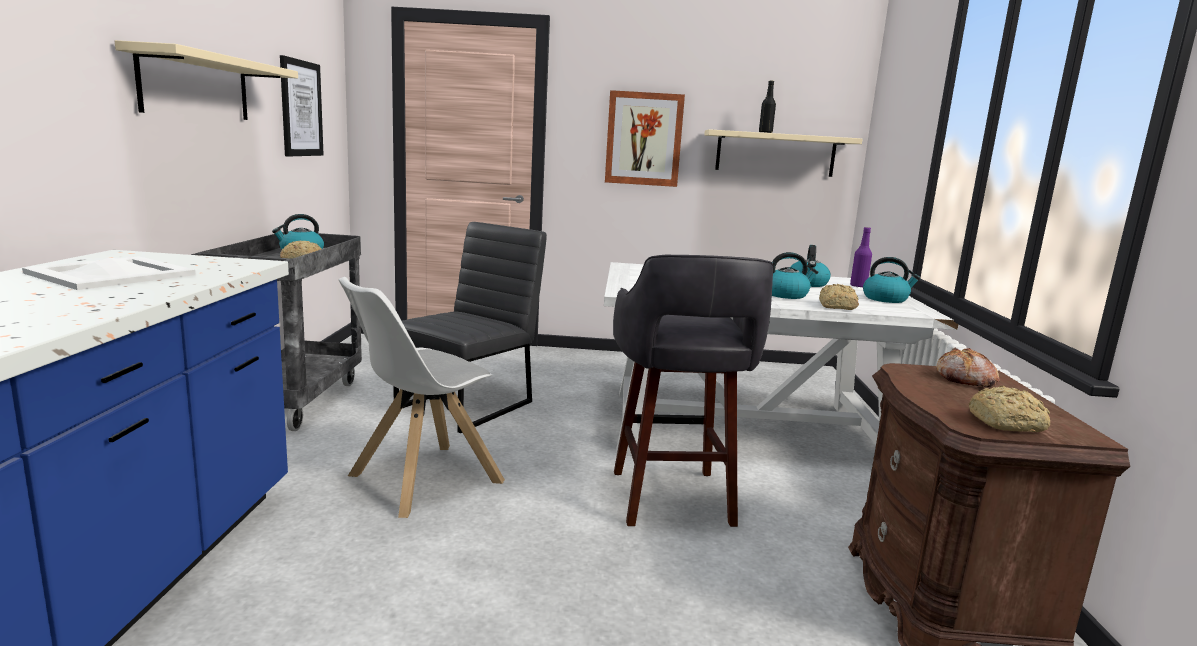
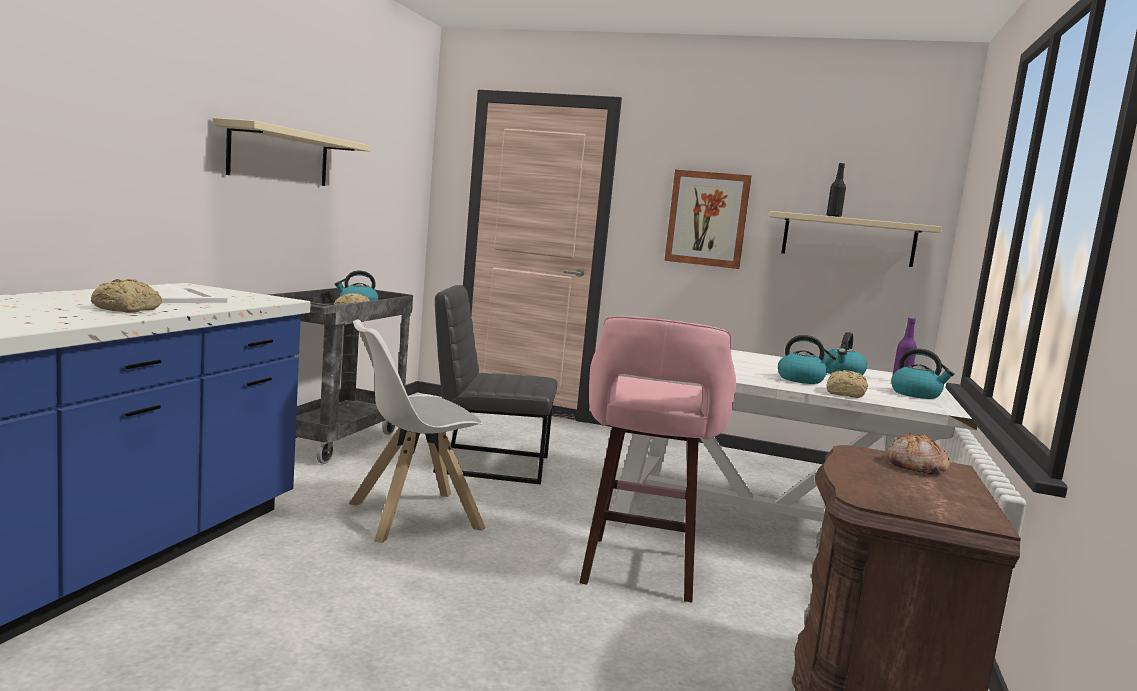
camera: 15 degrees right, 5 degrees down
picture [280,55,324,156] -> none
grey chair [393,222,547,433] -> grey chair turned 135 degrees counterclockwise [433,285,557,484]
grey stool [613,255,773,527] -> pink stool [579,316,736,603]
bread [969,385,1050,432] -> bread moved to [91,279,162,313]

